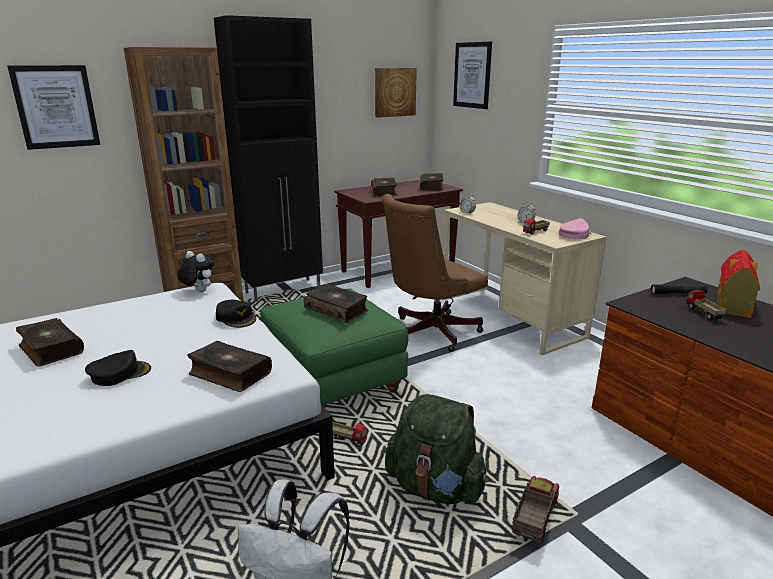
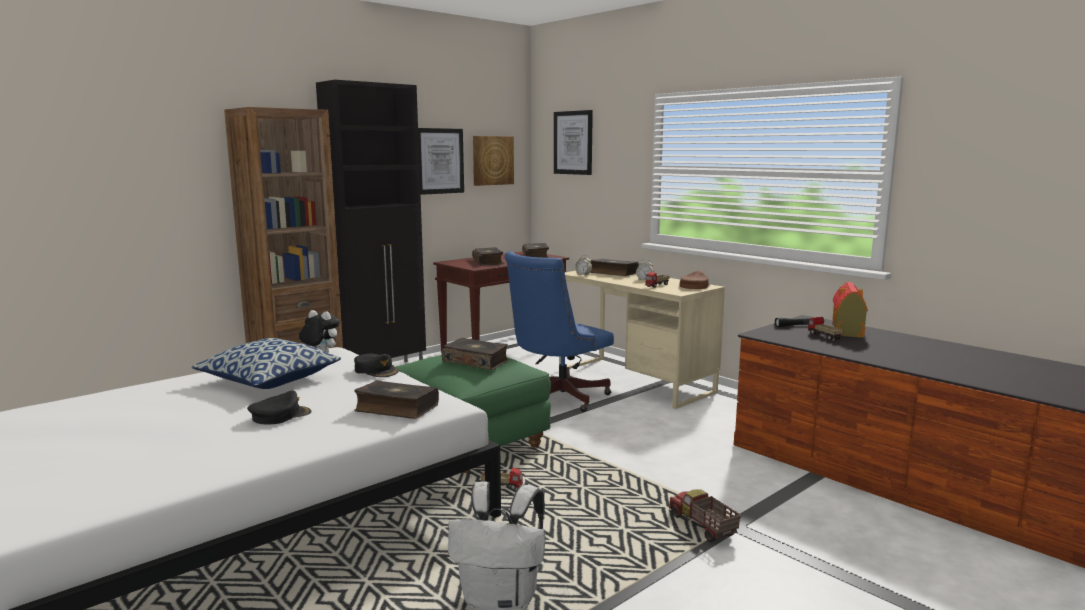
camera: 10 degrees left, 10 degrees down
picture [7,65,100,150] -> picture moved to [418,128,464,195]
book [16,318,84,367] -> book moved to [590,258,639,276]
brown office chair [382,194,488,352] -> blue office chair [505,252,614,412]
green backpack [385,394,488,504] -> none
toy truck [512,476,559,543] -> toy truck turned 45 degrees counterclockwise [669,489,741,542]
pink cap [559,218,592,239] -> brown cap [680,271,710,289]
none -> pillow [191,338,341,389]

